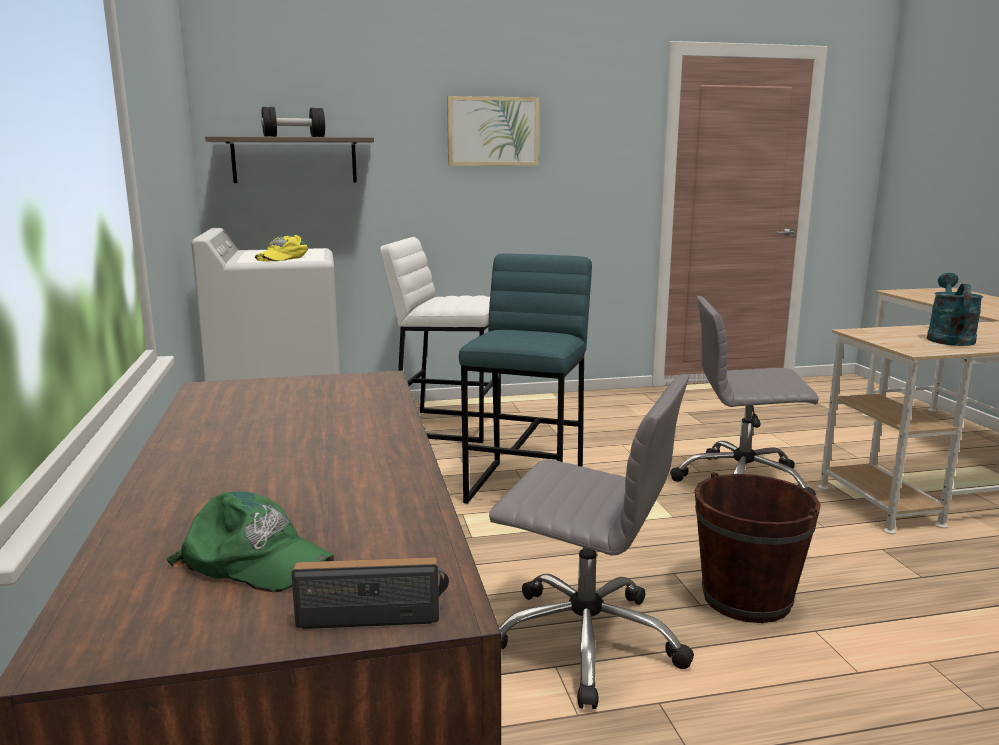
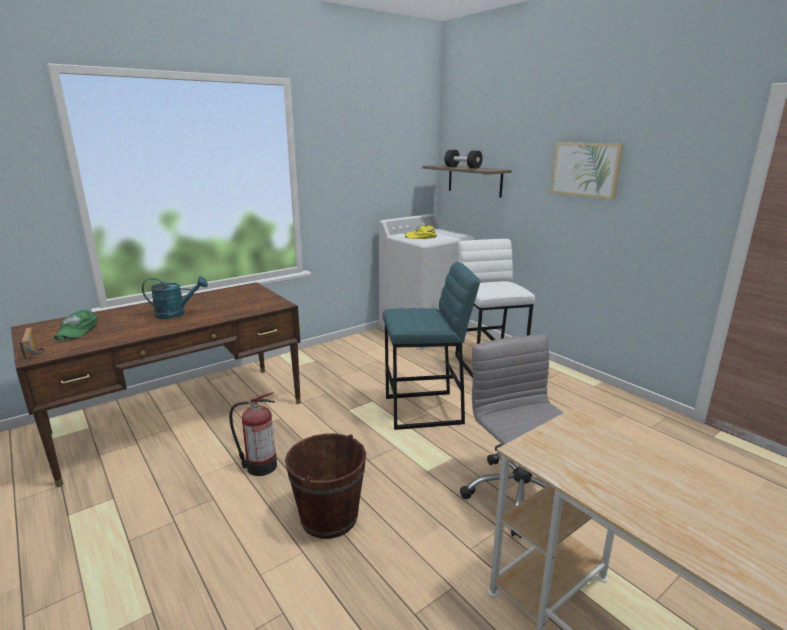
camera: 65 degrees right, 5 degrees up
grey office chair [489,374,694,709] -> fire extinguisher [229,392,277,476]
turquoise watering can [927,273,983,346] -> turquoise watering can moved to [142,276,208,319]

